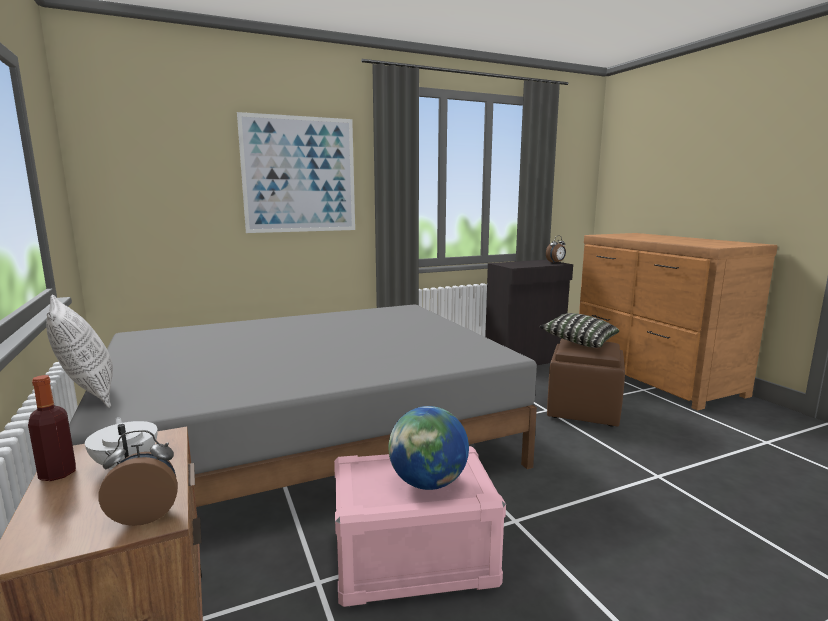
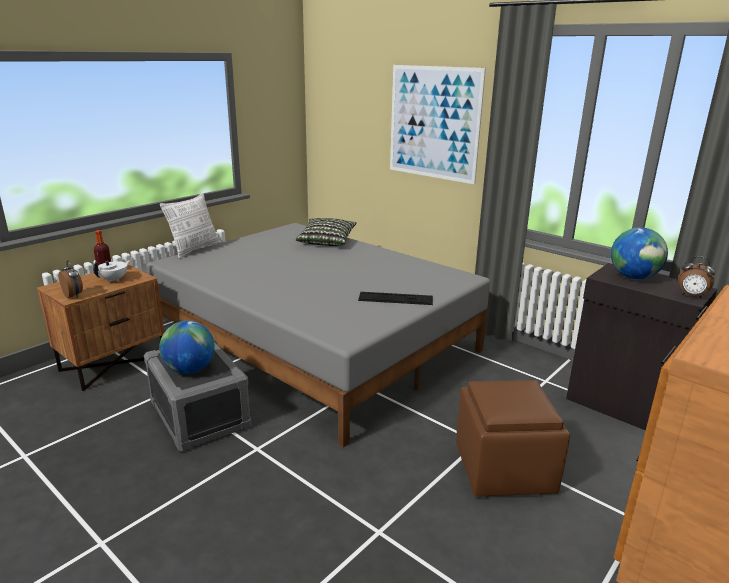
camera: 65 degrees right, 10 degrees up
pink storage box [334,446,506,607] -> grey storage box [144,338,252,452]
pillow [539,313,619,348] -> pillow moved to [296,218,357,246]
none -> keyboard [358,292,433,305]
none -> globe [611,227,668,279]

